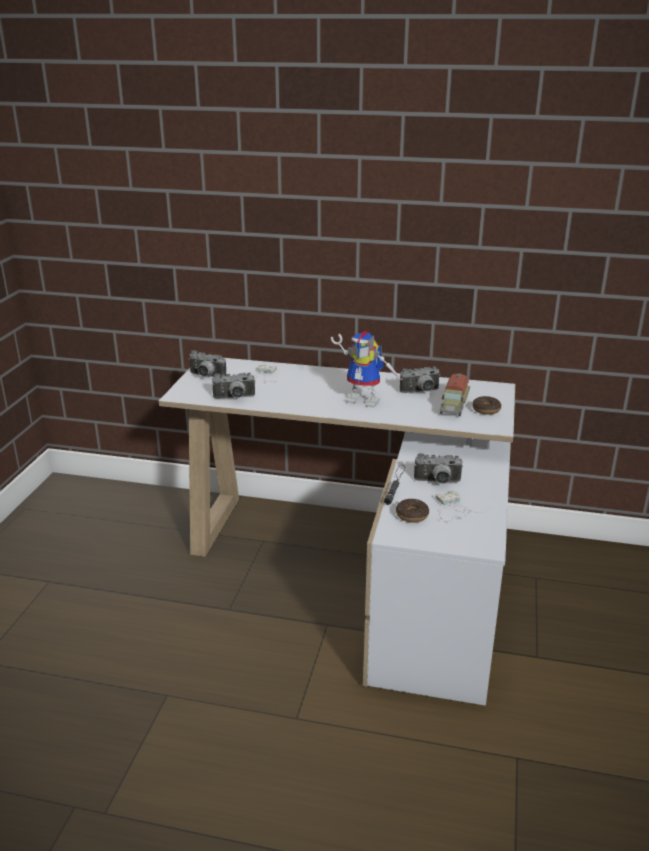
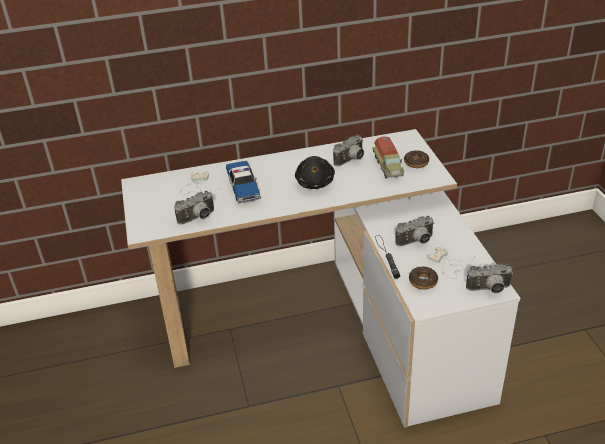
camera: 25 degrees left, 10 degrees up
camera [188,350,226,377] -> camera moved to [466,264,512,294]
toy robot [331,331,402,408] -> black plush toy [295,156,335,189]
none -> toy car [226,161,261,203]

